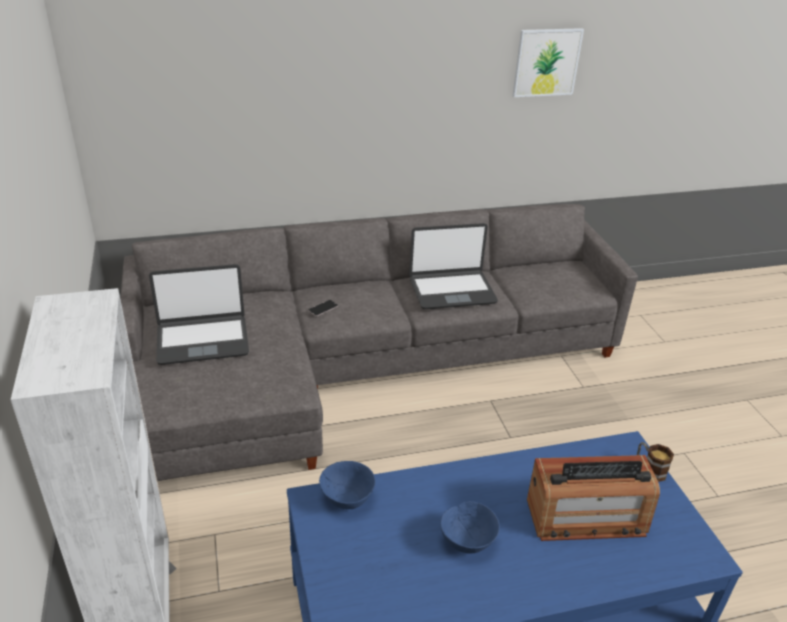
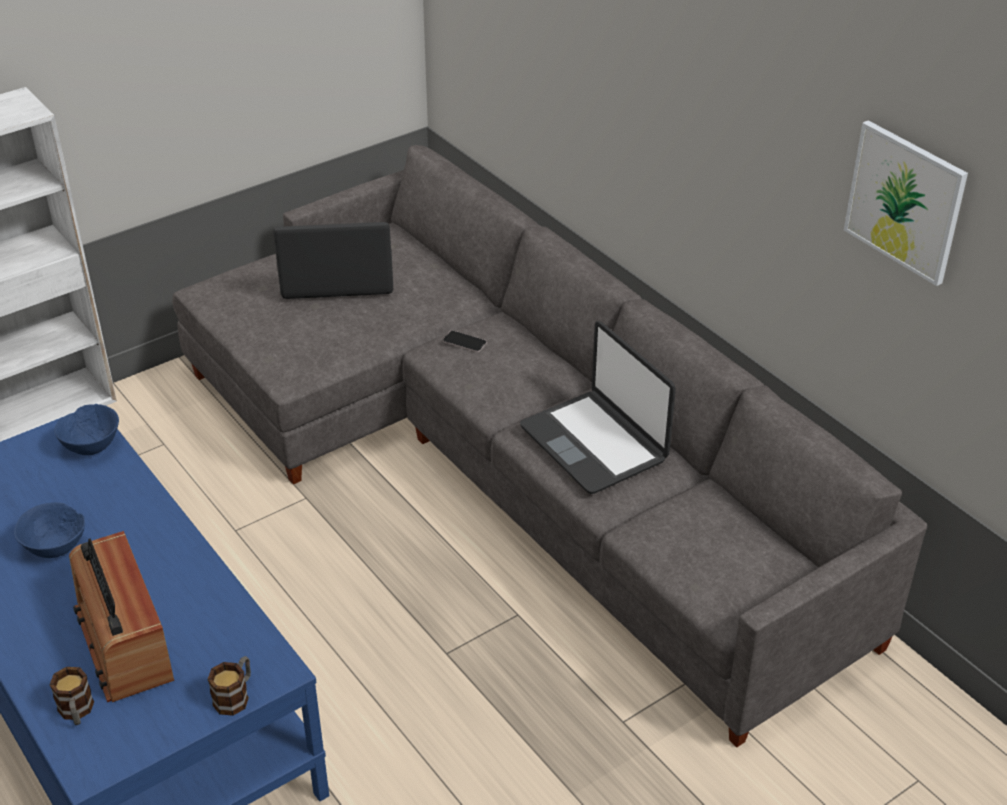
camera: 70 degrees right, 5 degrees up
laptop [149,264,249,365] -> laptop turned 120 degrees clockwise [273,222,393,299]
none -> mug [50,667,94,725]

